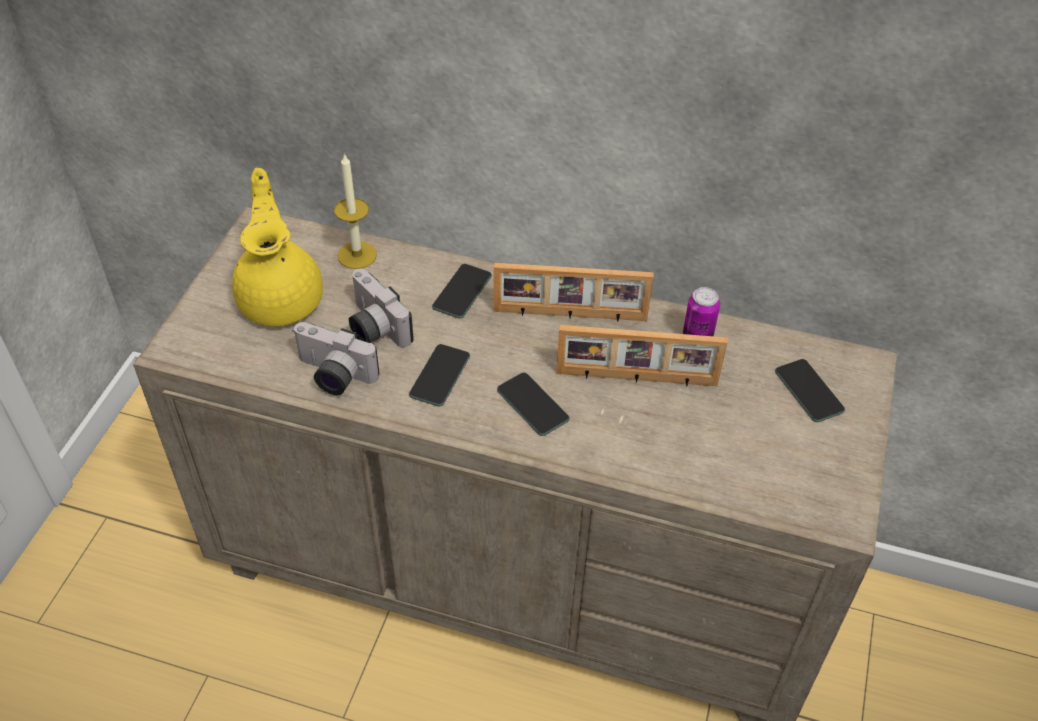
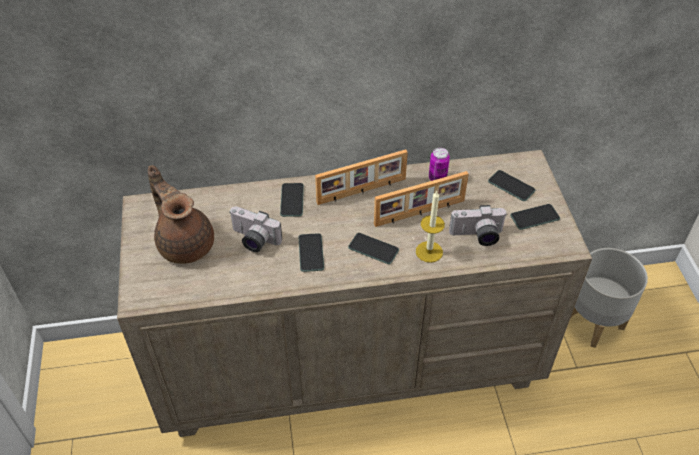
camera: 25 degrees left, 0 degrees up
yellow teapot [232,168,323,327] -> brown teapot [148,165,214,264]
camera [292,322,379,395] -> camera moved to [449,205,506,246]
candle [334,153,377,269] -> candle moved to [416,190,445,263]
none -> phone [510,204,560,230]
none -> grey planter [571,248,648,348]

